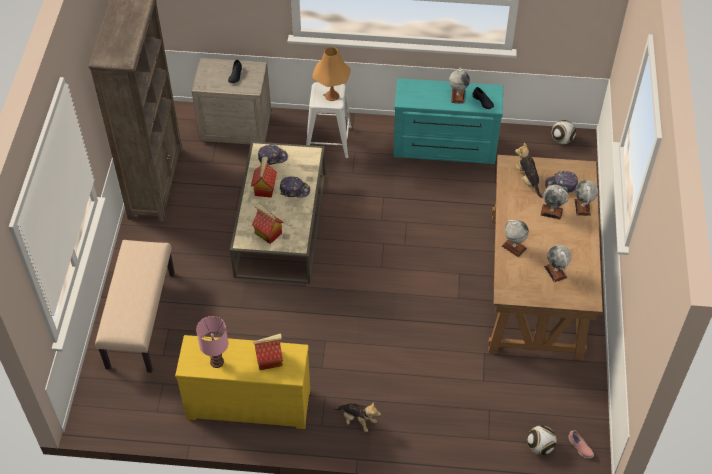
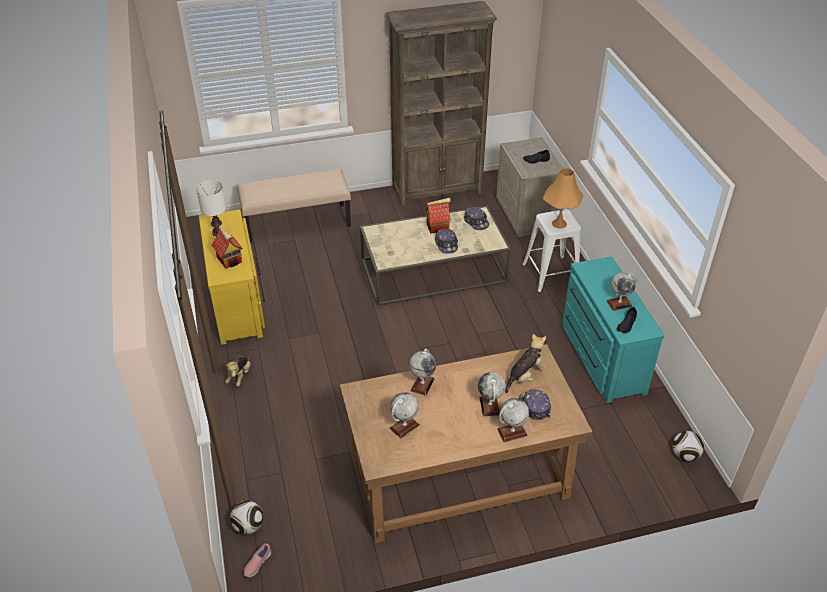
camera: 70 degrees right, 10 degrees down
pink table lamp [196,316,228,368] -> white table lamp [196,180,226,236]
toy house [252,203,284,244] -> none

